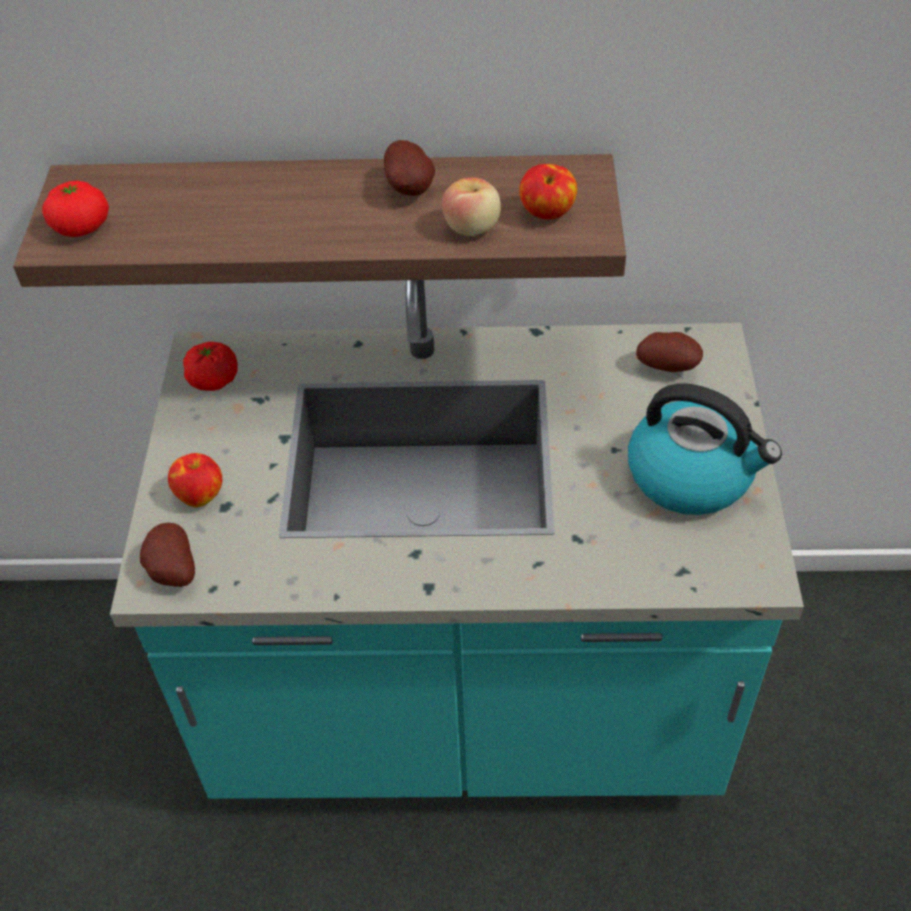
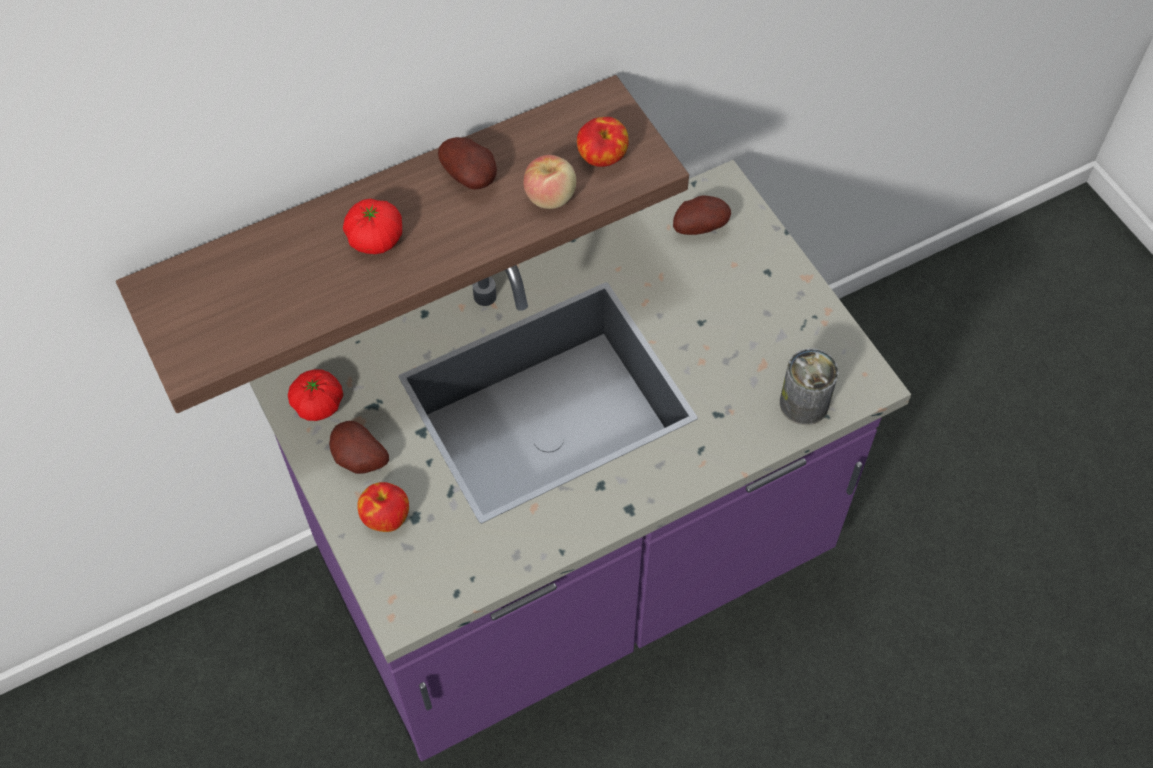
camera: 30 degrees left, 10 degrees up
tomato [42,181,109,237] -> tomato moved to [343,198,402,254]
turquoise counter [110,280,804,799] -> purple counter [249,160,911,761]
potato [140,523,195,587] -> potato moved to [329,421,389,474]
kettle [628,383,782,515] -> none
none -> can [780,348,838,425]

